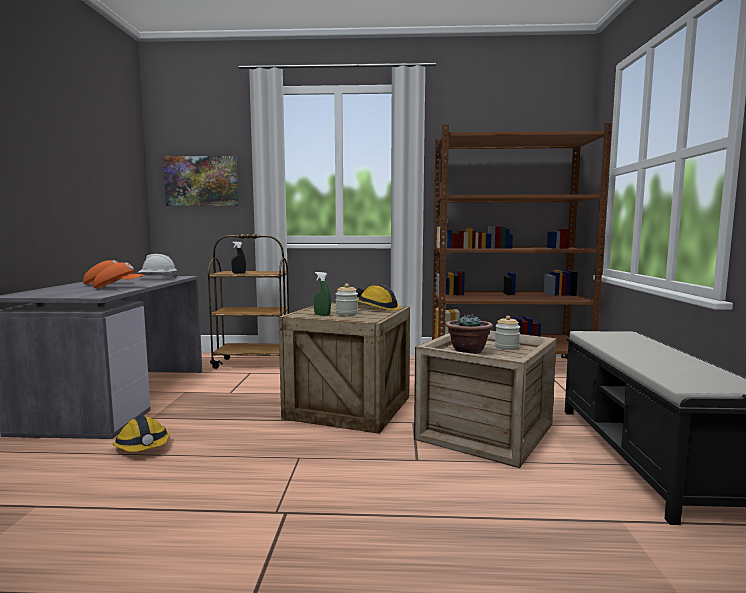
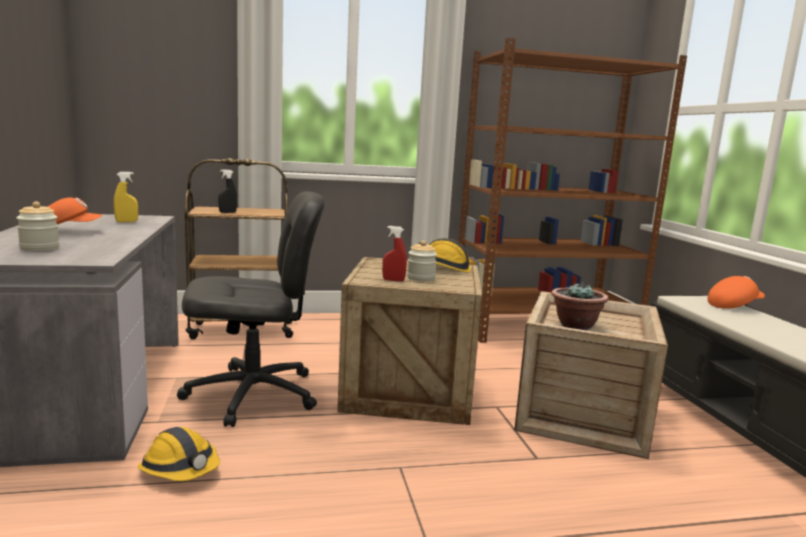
camera: 15 degrees left, 5 degrees up
orange cap [93,262,144,288] -> orange cap moved to [707,276,765,309]
white hard hat [137,254,178,279] -> yellow spray bottle [114,172,138,222]
picture [163,156,238,206] -> none
green spray bottle [314,272,331,316] -> red spray bottle [382,226,407,282]
jar [495,315,520,350] -> jar moved to [16,201,60,251]
none -> black office chair [177,191,325,427]

